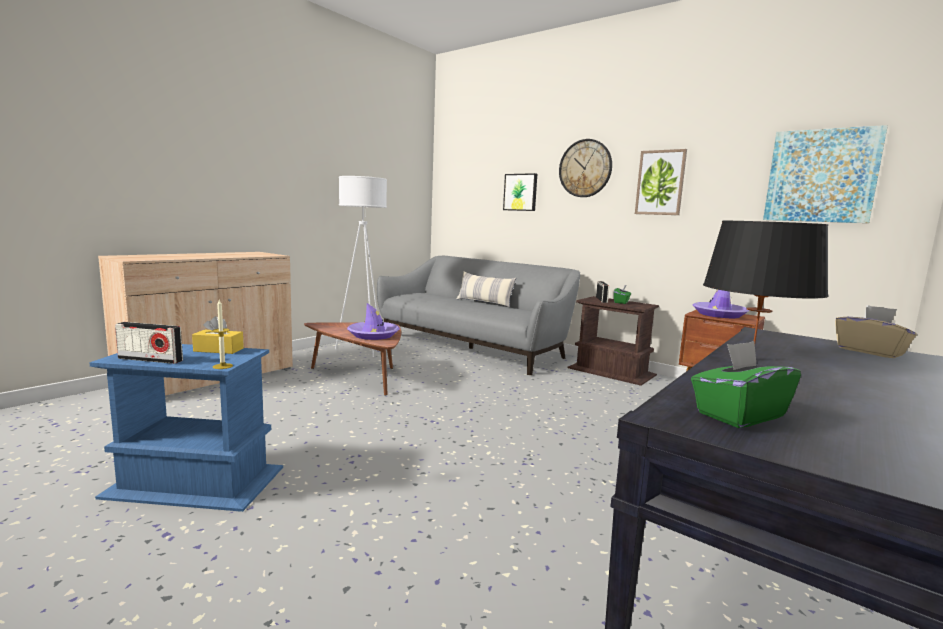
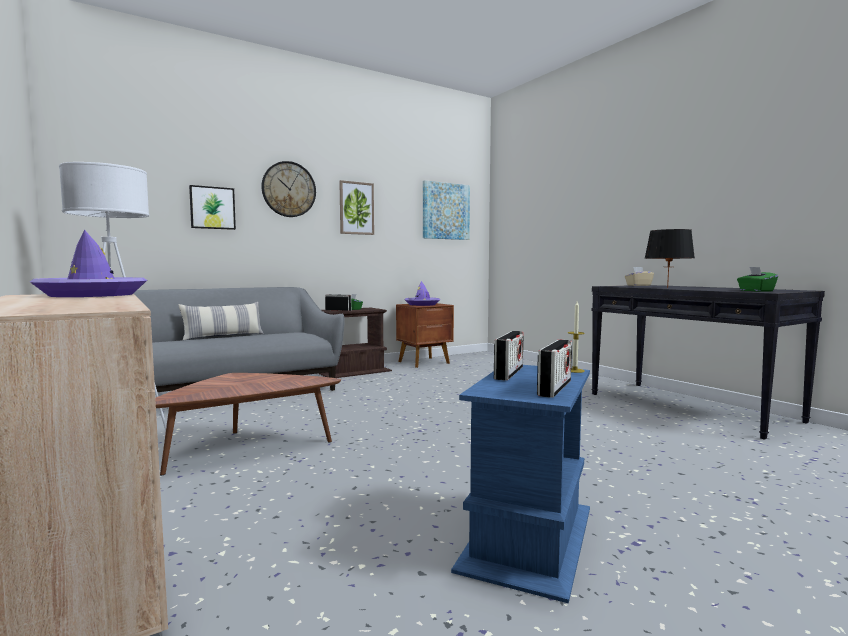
camera: 70 degrees left, 5 degrees down
yellow tissue box [192,316,244,354] -> radio [494,331,524,380]
purple hat [347,303,400,340] -> purple hat moved to [30,230,147,297]

